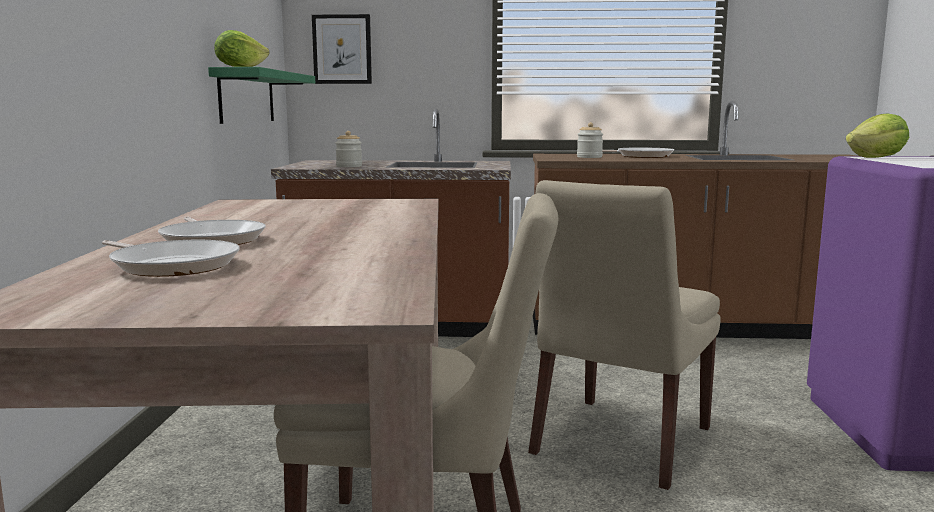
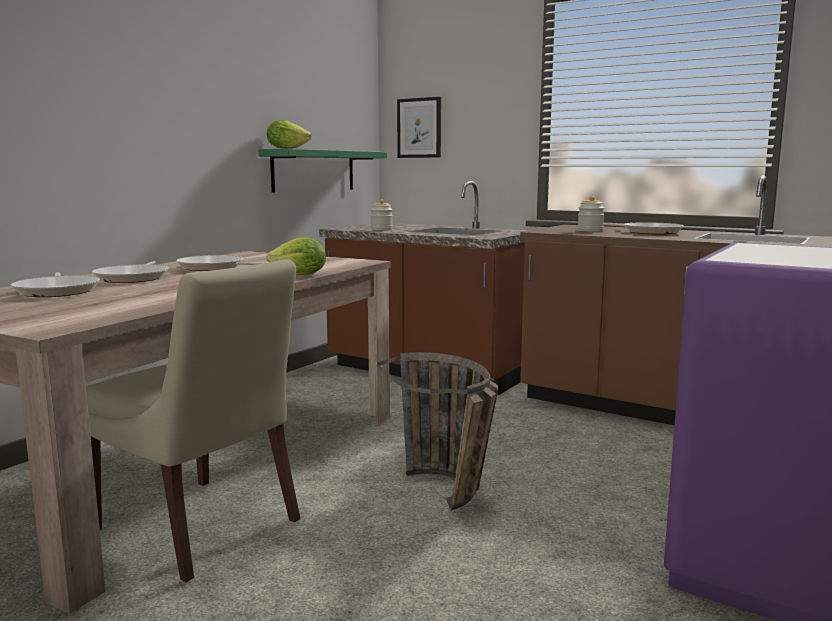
camera: 30 degrees right, 0 degrees up
beige chair [528,180,721,490] -> basket [377,352,498,511]
lettuce [846,113,909,158] -> lettuce moved to [266,237,326,275]
none -> frying pan [176,255,263,271]

